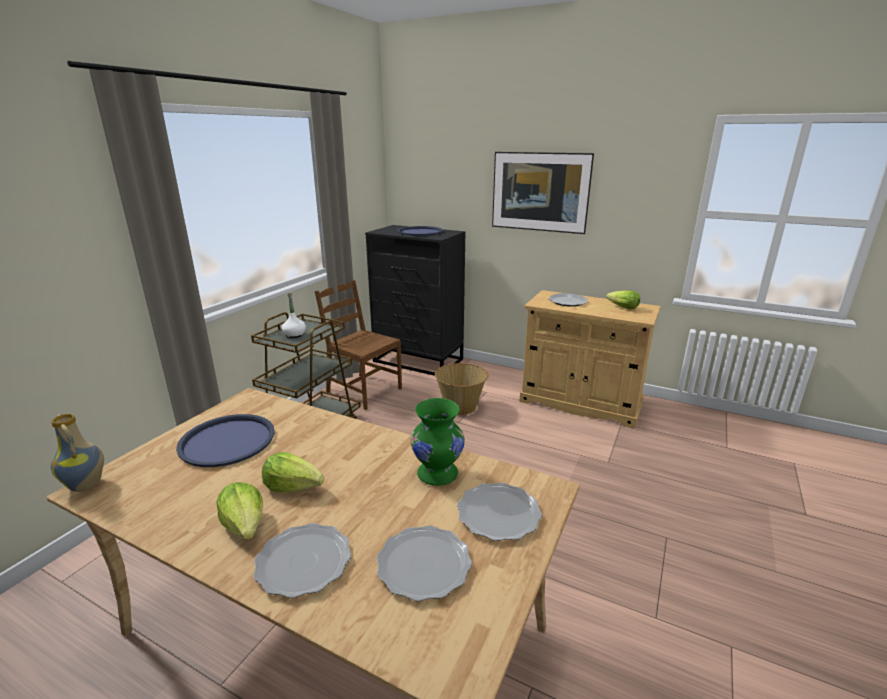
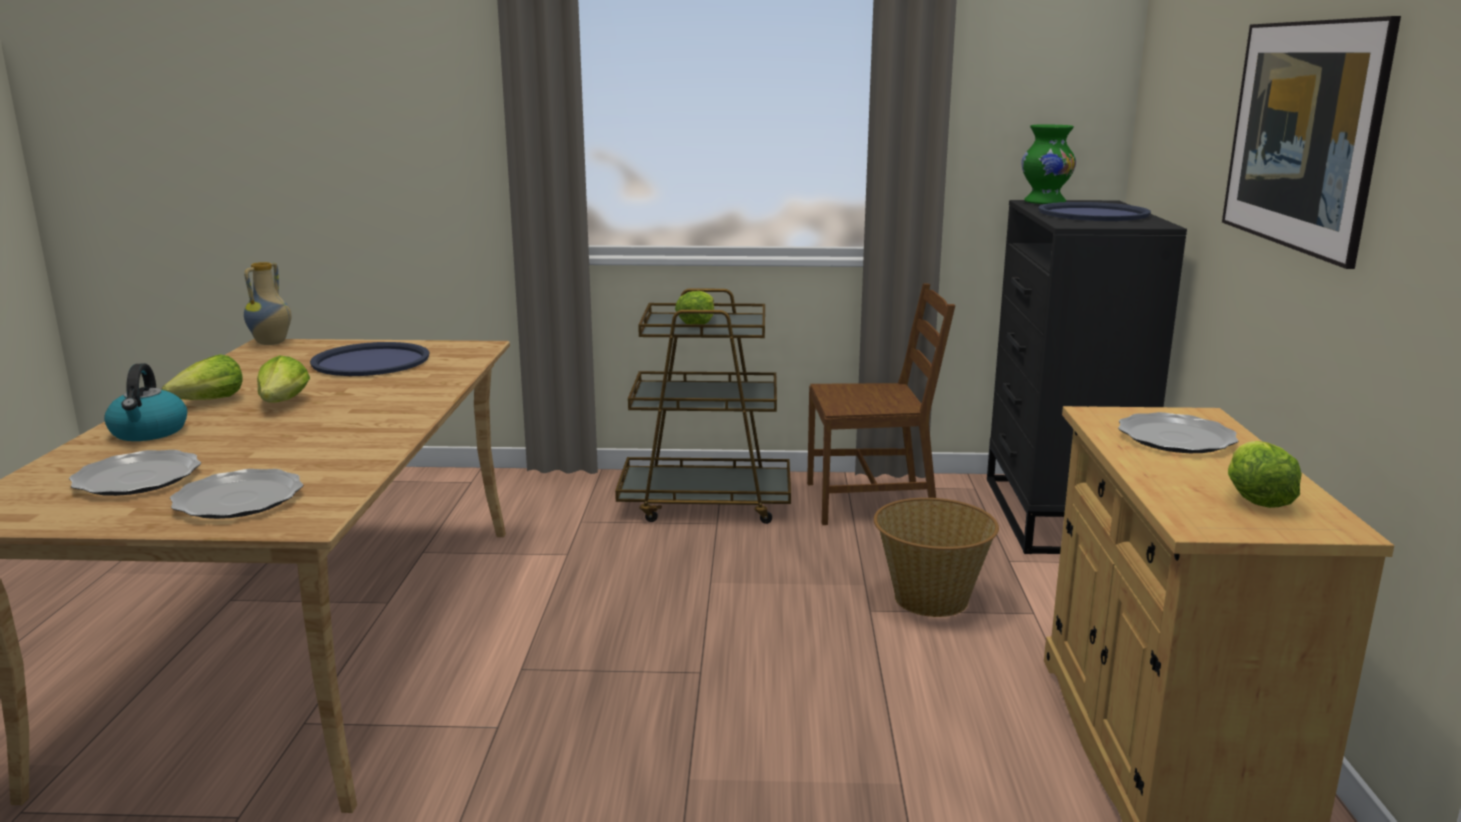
camera: 65 degrees right, 5 degrees down
plate [253,523,351,598] -> kettle [104,363,187,441]
white bottle [282,292,306,338] -> lettuce [675,291,714,324]
brown chair [315,280,402,410] -> brown chair turned 75 degrees clockwise [807,283,955,525]
green vase [410,398,465,486] -> green vase moved to [1021,124,1076,204]

